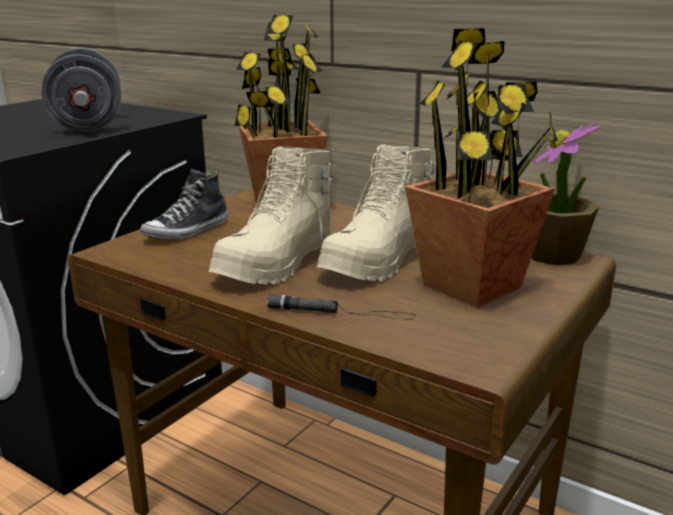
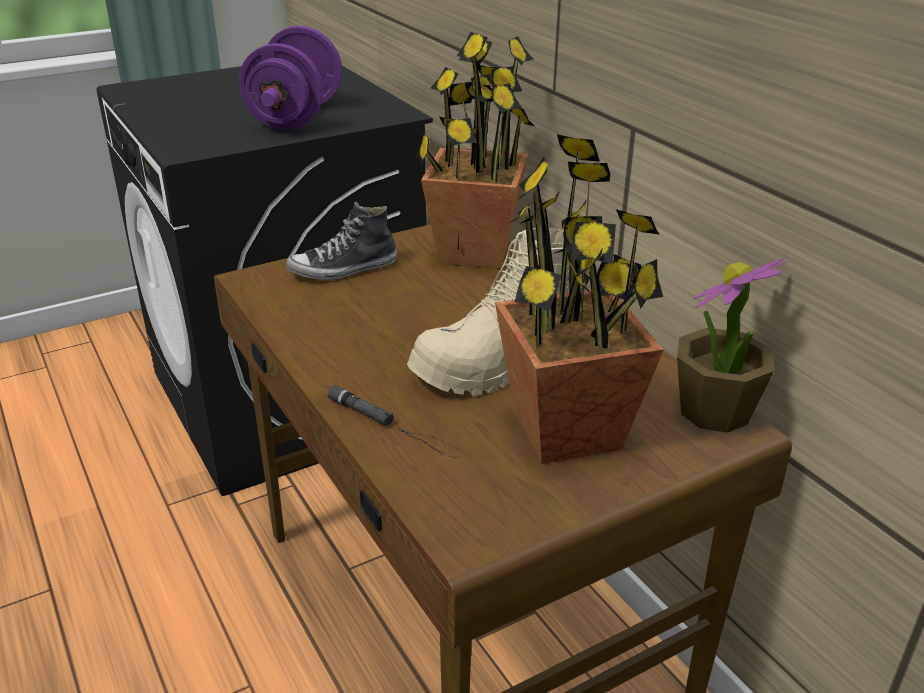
camera: 25 degrees right, 10 degrees up
grey dumbbell [41,48,122,132] -> purple dumbbell [239,26,342,130]
beige boot [208,146,337,285] -> none

